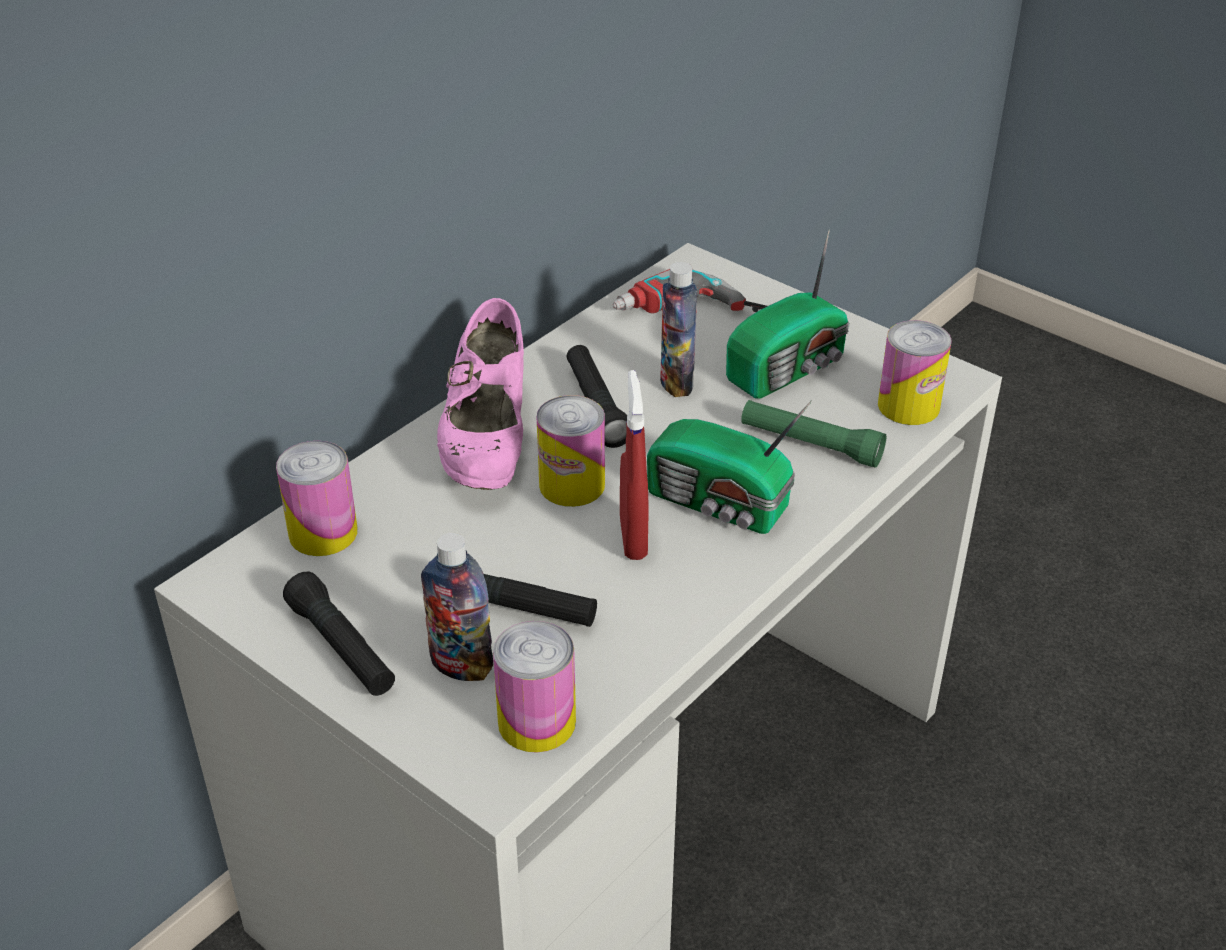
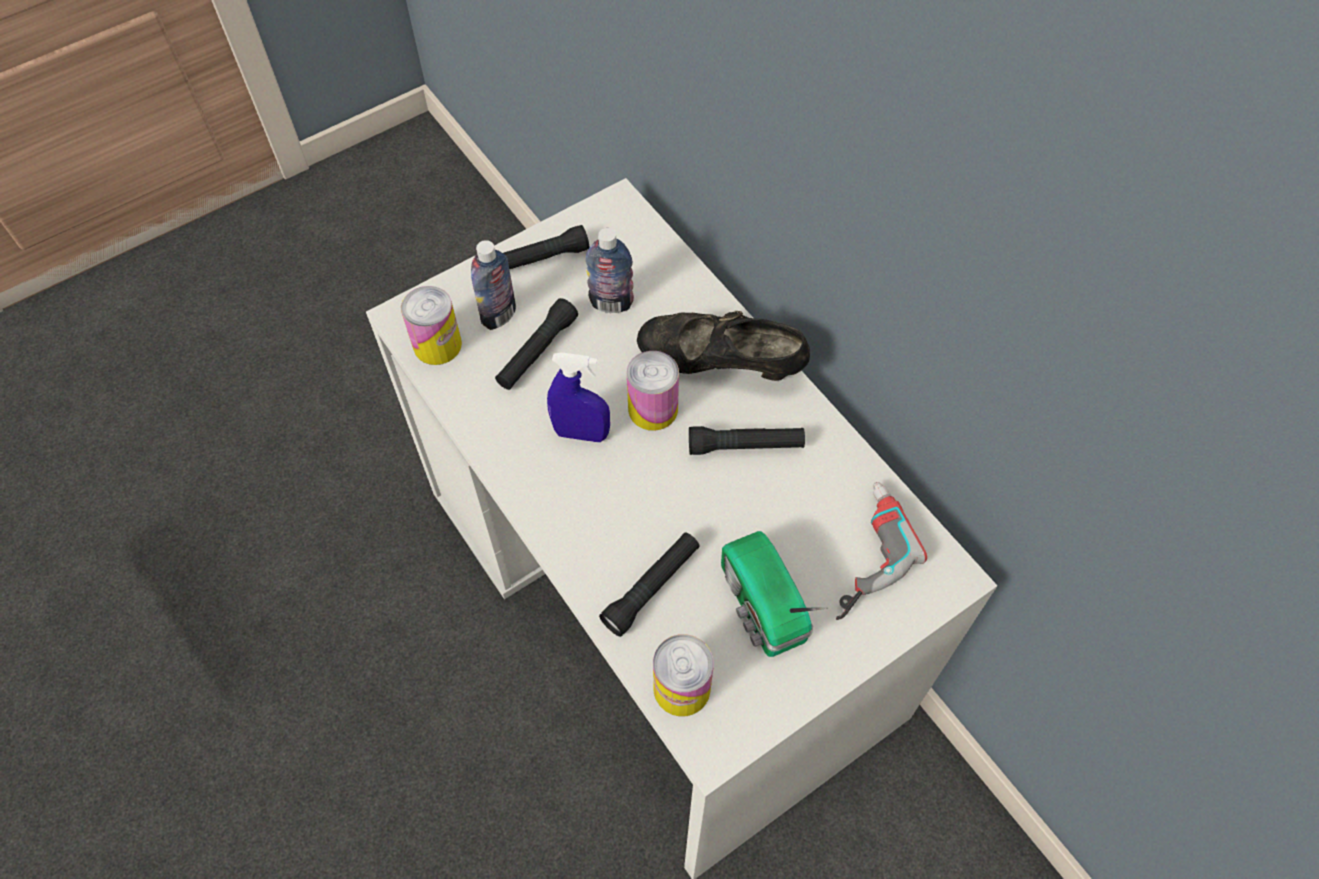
camera: 105 degrees right, 20 degrees up
can [276,441,358,556] -> none
pink shoe [437,298,524,490] -> black shoe [637,311,810,381]
red spray bottle [620,370,649,560] -> blue spray bottle [547,352,610,442]
radio [647,400,812,534] -> none
bottle [660,262,697,397] -> bottle moved to [585,228,634,313]
green flashlight [741,400,886,468] -> black flashlight [599,532,700,637]

